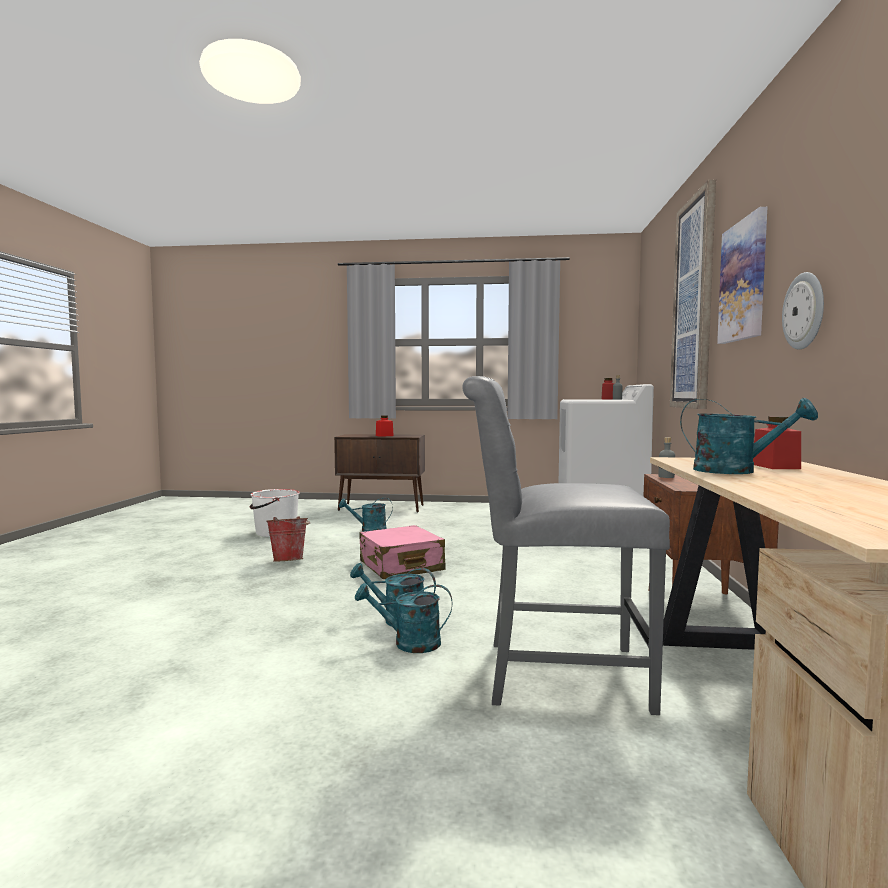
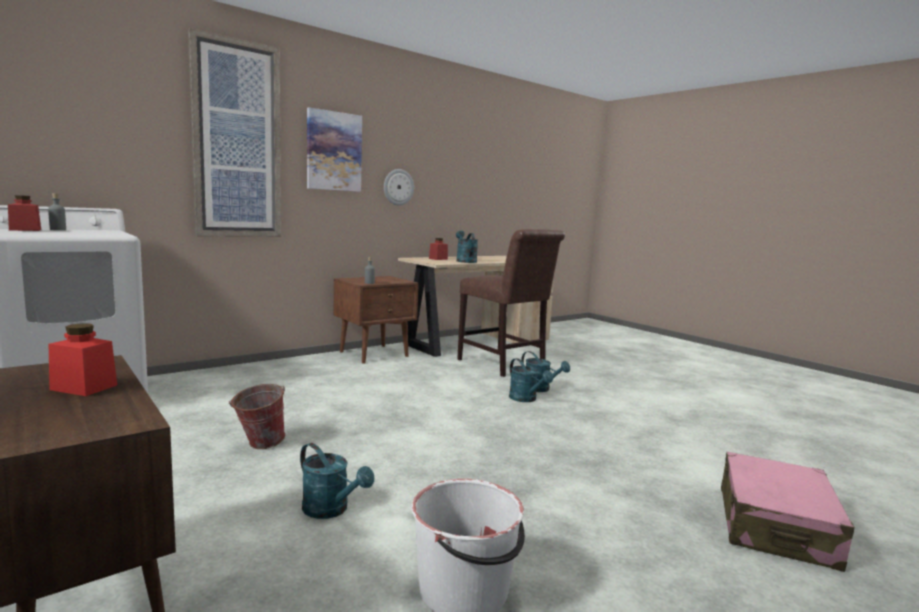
camera: 135 degrees left, 5 degrees up
bucket [266,516,310,562] -> bucket moved to [229,384,285,449]
pink suitcase [359,525,446,579] -> pink suitcase moved to [721,452,855,572]
grey chair [462,376,670,715] -> brown chair [457,229,565,377]

